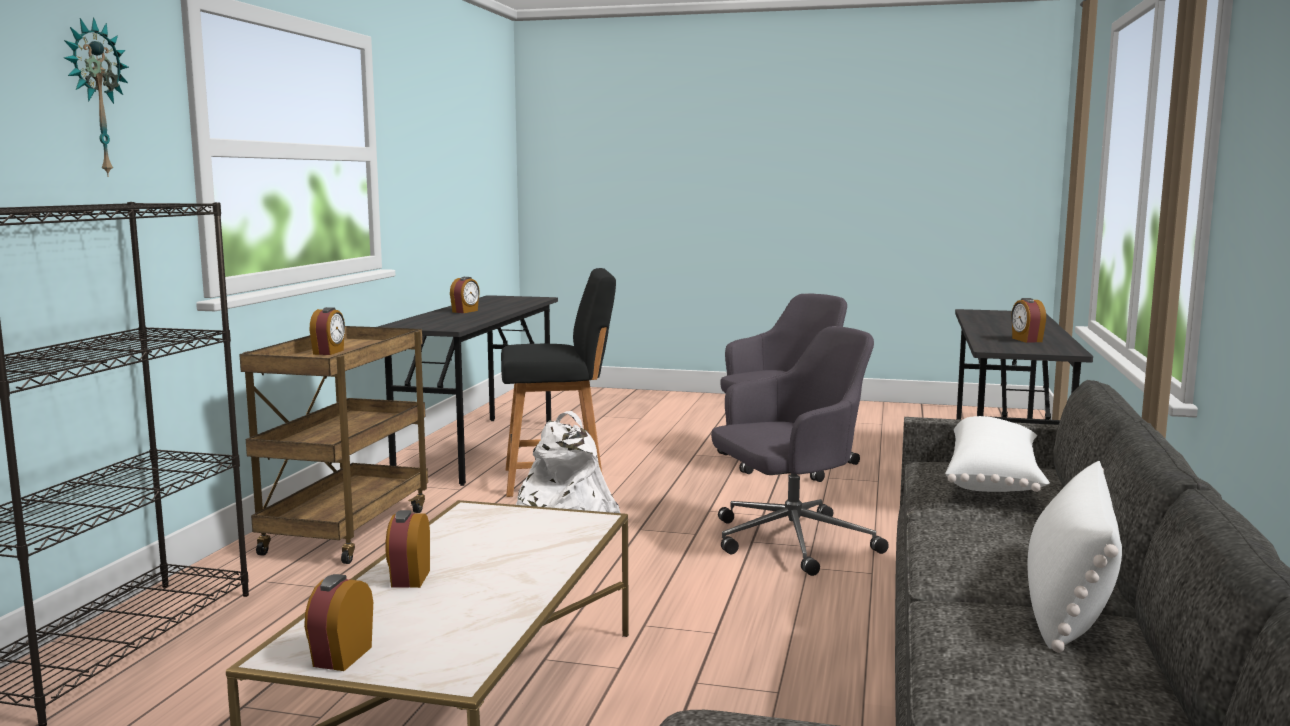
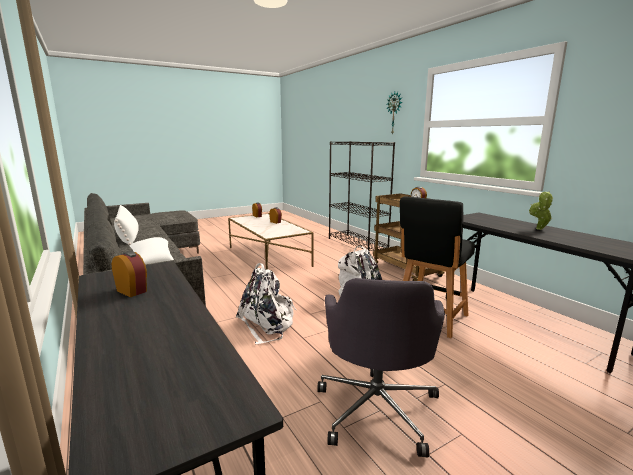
camera: 135 degrees right, 5 degrees up
alarm clock [450,277,480,313] -> potted plant [529,191,553,230]
grey office chair [711,326,889,576] -> white backpack [236,263,296,345]

